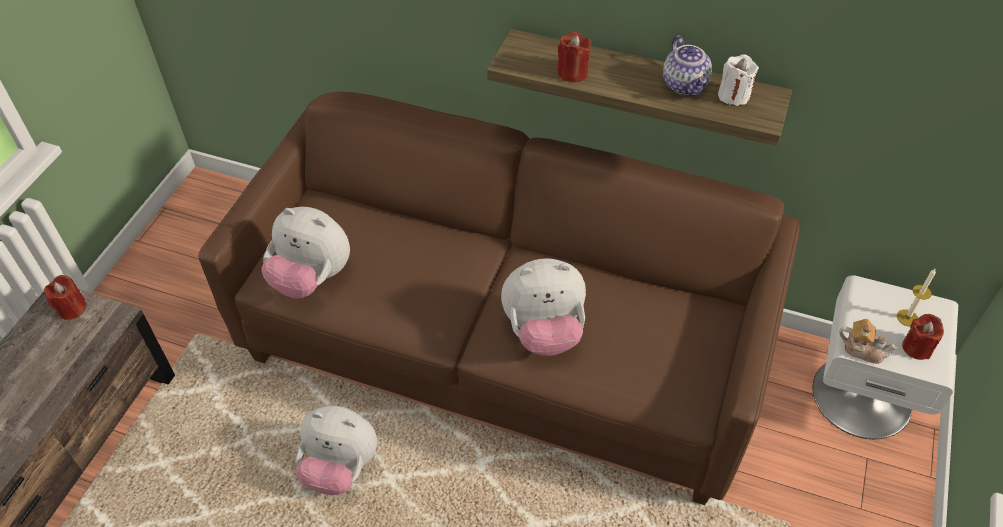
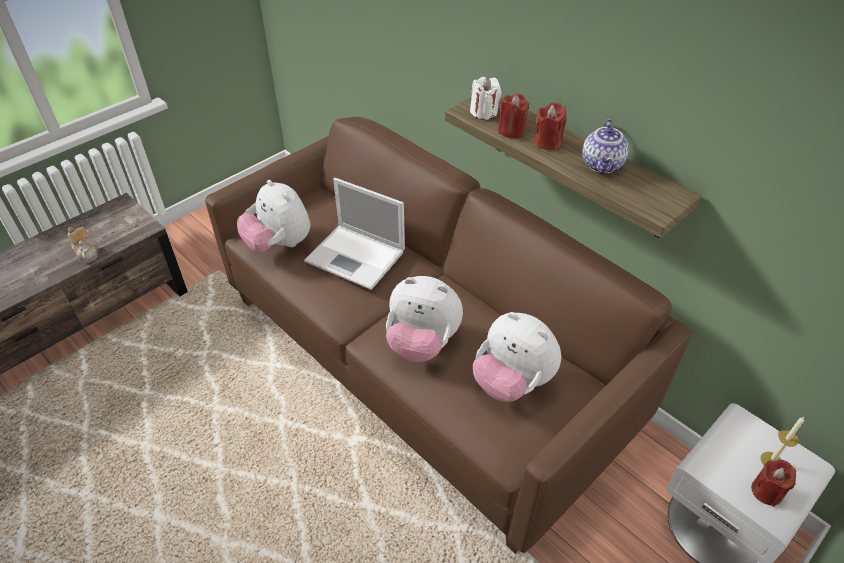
camera: 25 degrees right, 5 degrees down
red candle [44,275,86,320] -> red candle moved to [534,102,567,150]
plush toy [295,406,377,495] -> plush toy moved to [473,312,561,402]
white candle [718,54,759,106] -> white candle moved to [470,77,501,120]
teapot [839,319,899,364] -> teapot moved to [67,226,98,263]
none -> laptop [304,178,405,290]

